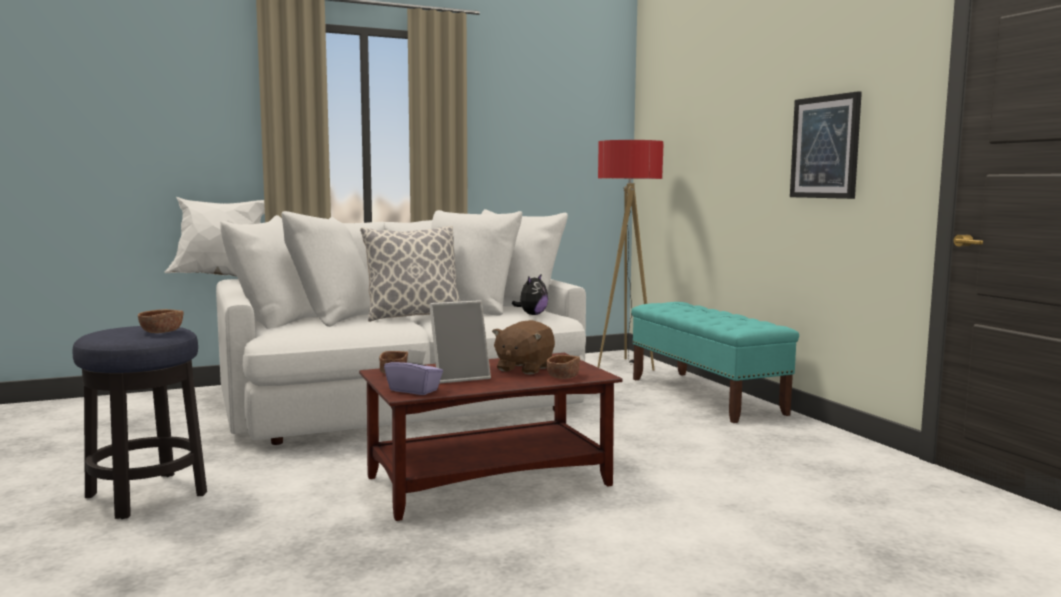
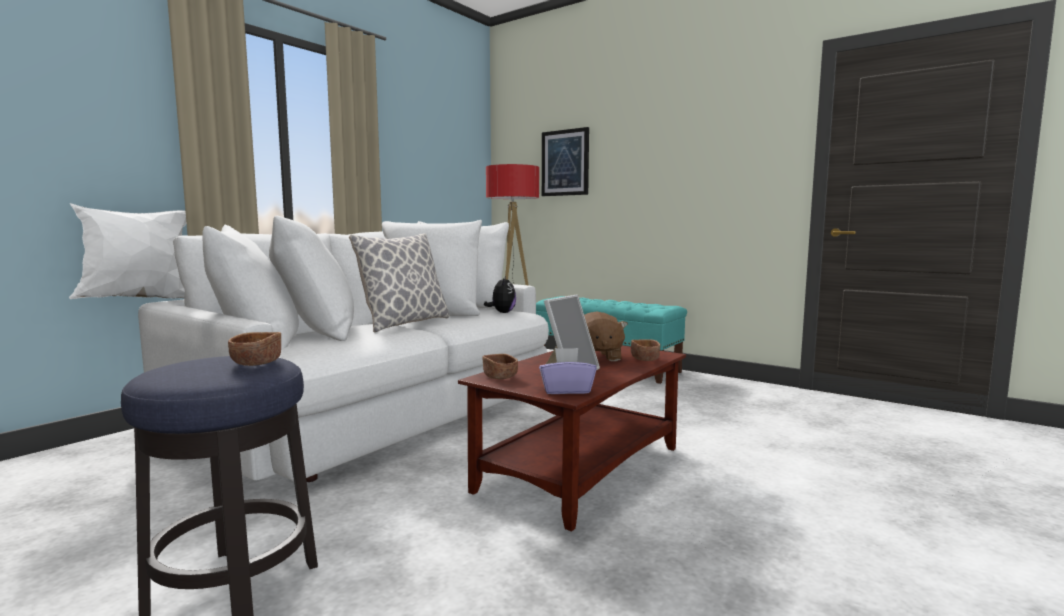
camera: 30 degrees left, 0 degrees up
picture [790,91,862,199] -> picture moved to [542,127,589,196]

